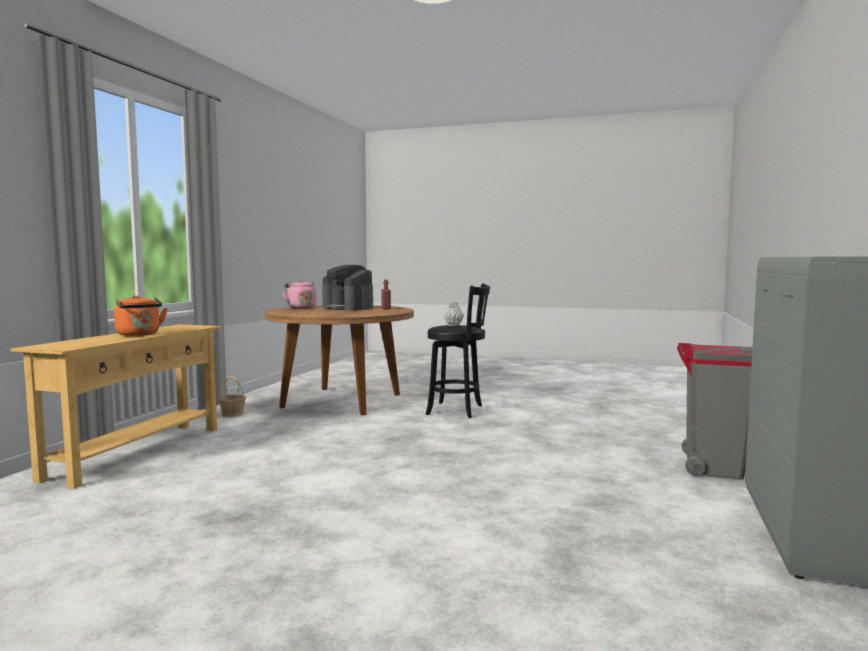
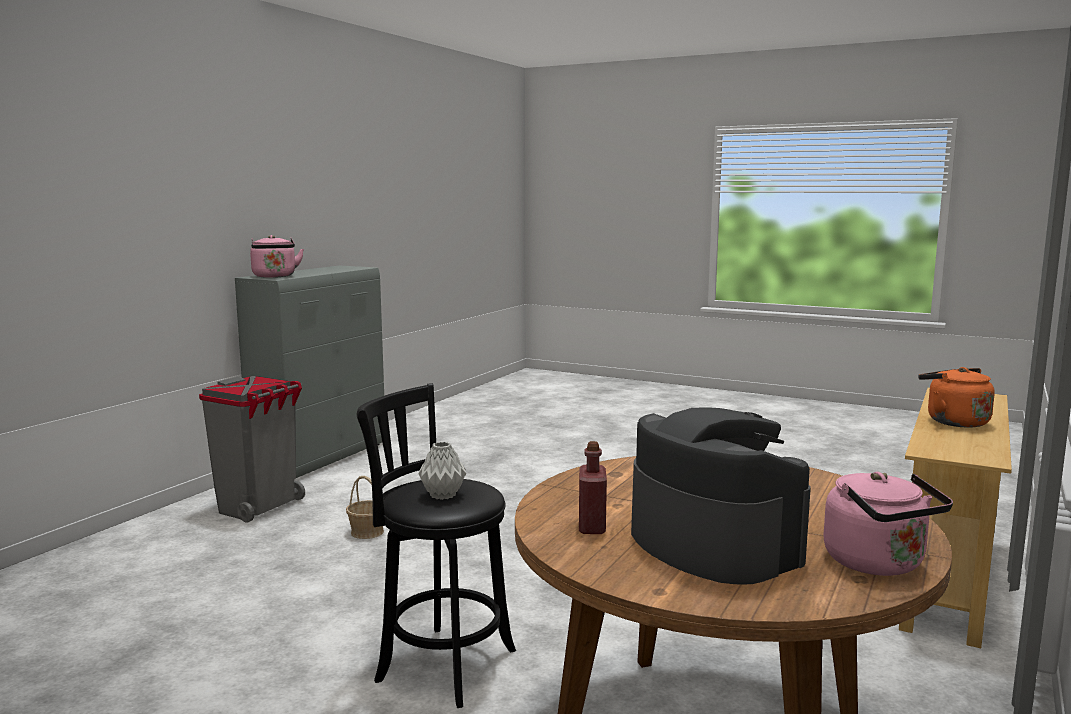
camera: 170 degrees left, 5 degrees up
basket [218,376,246,417] -> basket moved to [346,476,384,539]
none -> pink kettle [250,235,304,278]

